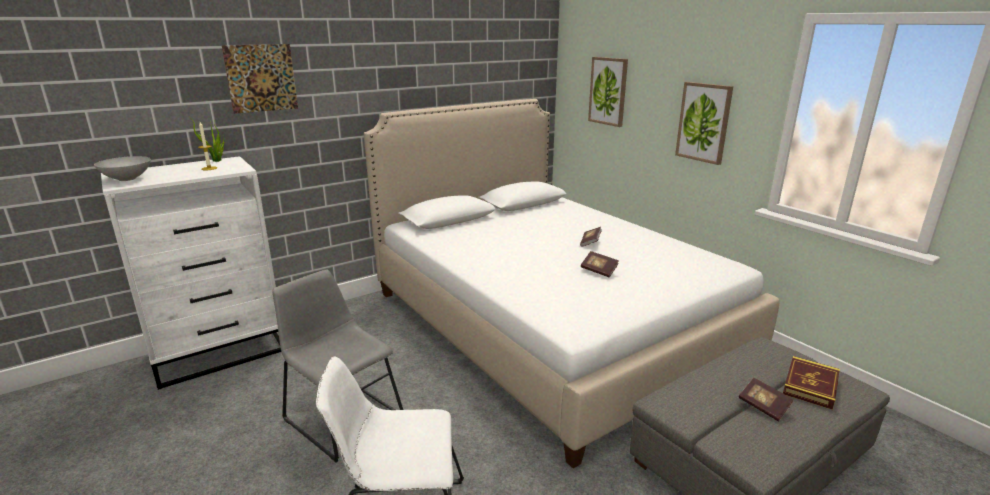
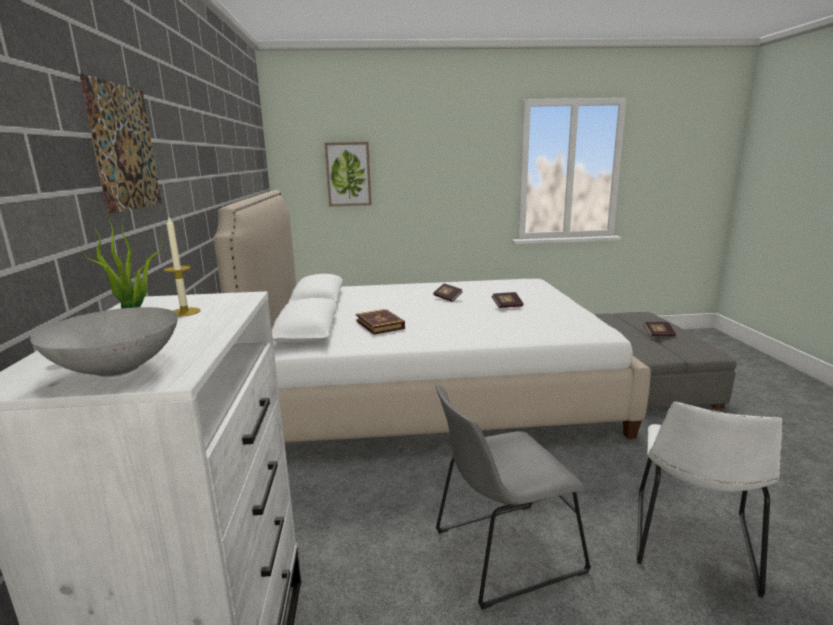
camera: 60 degrees left, 5 degrees down
picture [675,82,733,165] -> none
book [783,356,840,410] -> book moved to [356,309,405,335]

